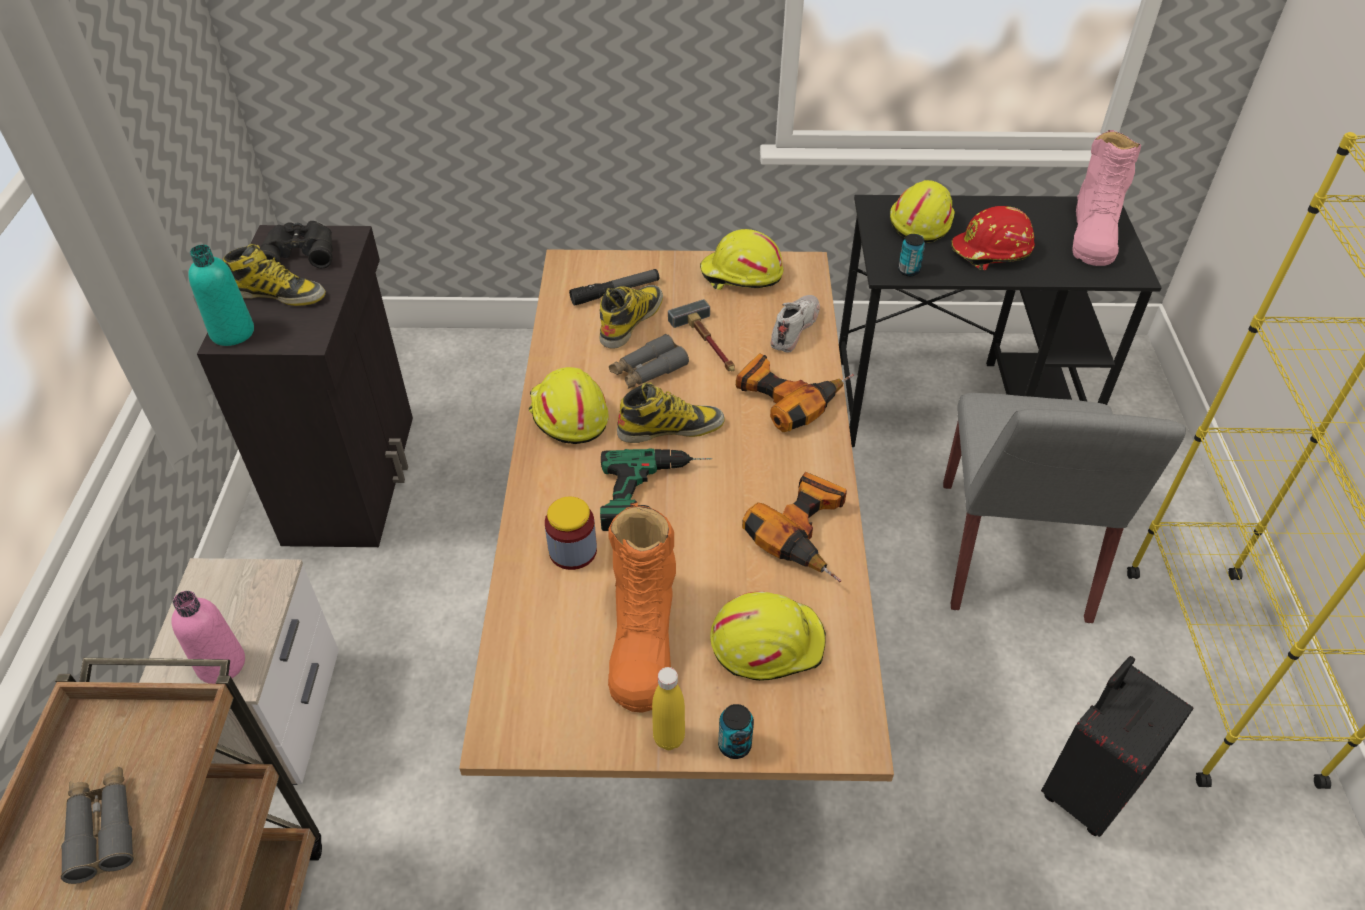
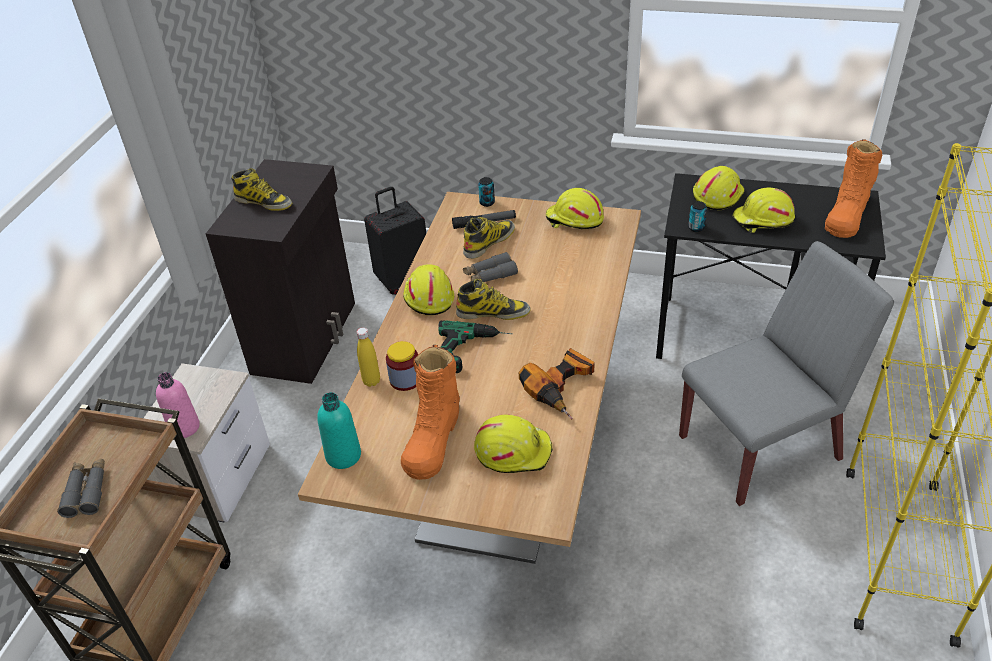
camera: 15 degrees right, 5 degrees down
turquoise bottle [188,245,254,346] -> turquoise bottle moved to [317,392,361,469]
black binoculars [260,221,333,268] -> none
yellow bottle [652,667,685,750] -> yellow bottle moved to [357,328,380,387]
hammer [668,299,735,371] -> none
can [718,704,754,759] -> can moved to [478,177,495,207]
power drill [736,353,854,432] -> none
white shoe [771,295,820,352] -> none
grey chair [943,393,1186,623] -> grey chair turned 135 degrees counterclockwise [679,241,894,506]
red hard hat [951,206,1035,270] -> yellow hard hat [733,187,795,233]
black suitcase [1041,656,1194,837] -> black suitcase moved to [364,187,426,295]
pink boot [1073,130,1141,266] -> orange boot [825,139,882,238]

